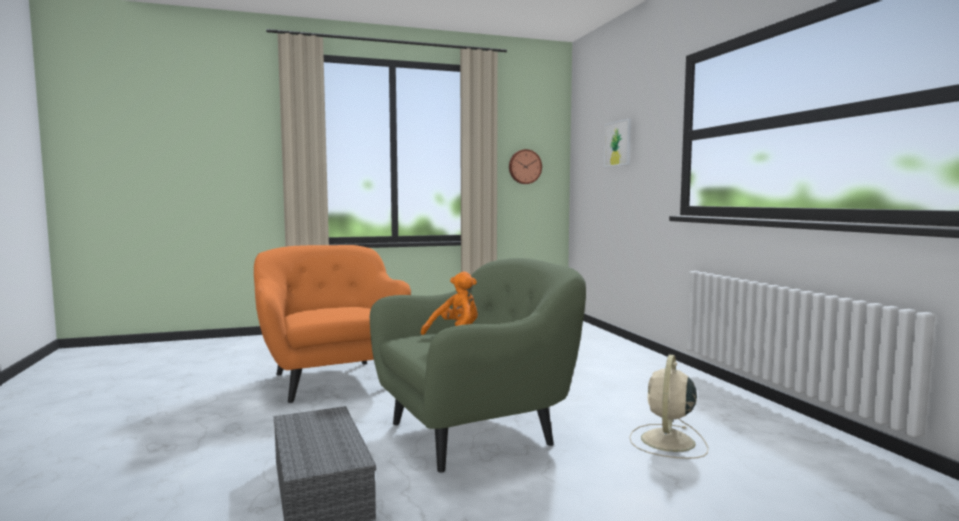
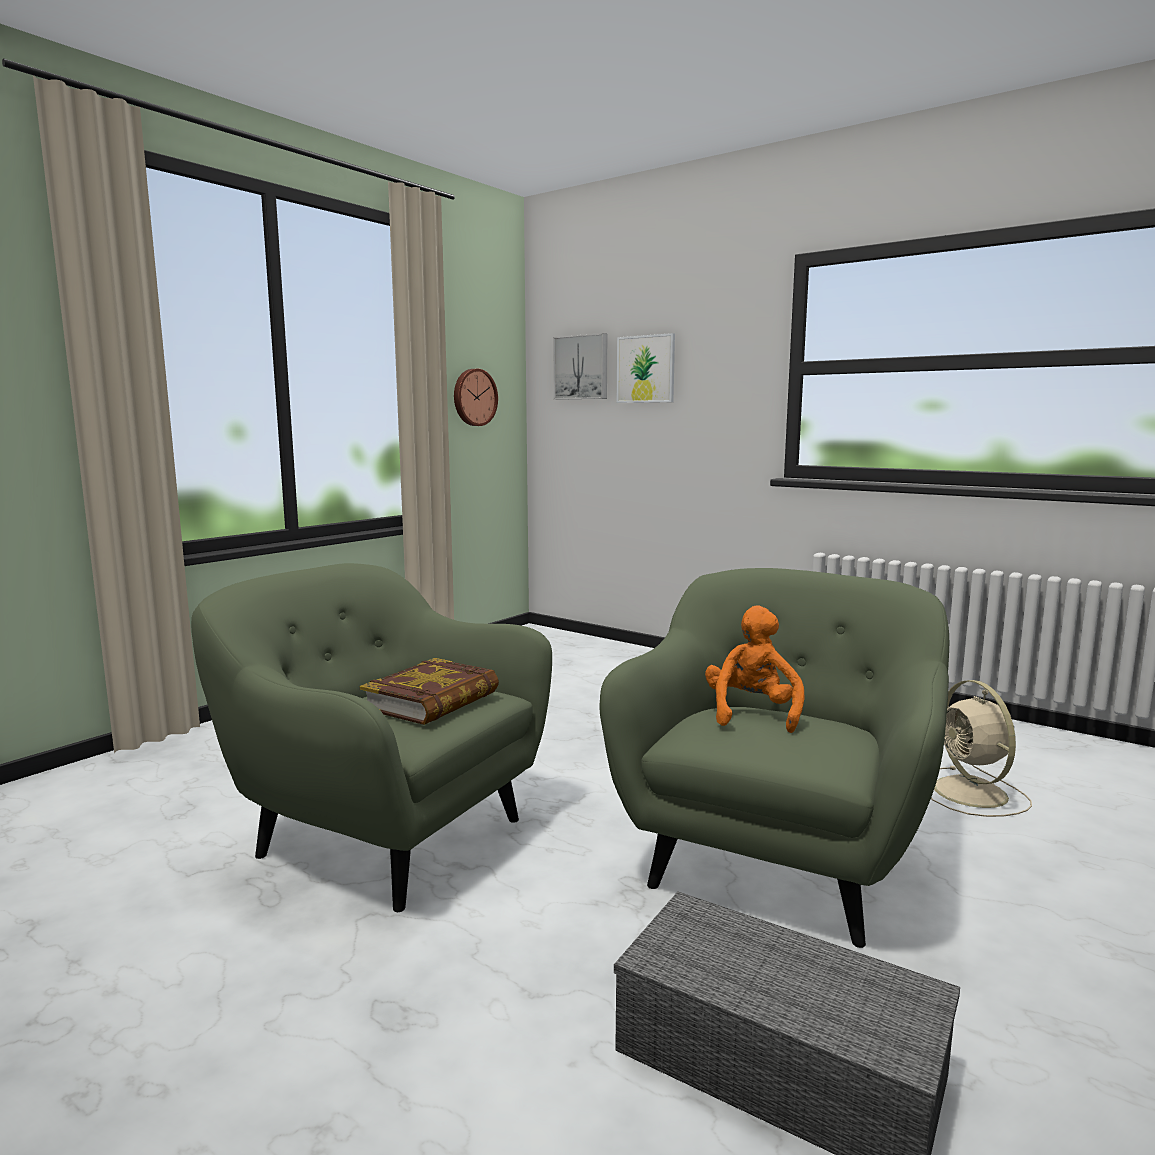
camera: 35 degrees left, 5 degrees up
orange armchair [254,245,411,403] -> green armchair [191,563,552,912]
none -> book [360,658,499,725]
none -> picture [553,333,607,400]

